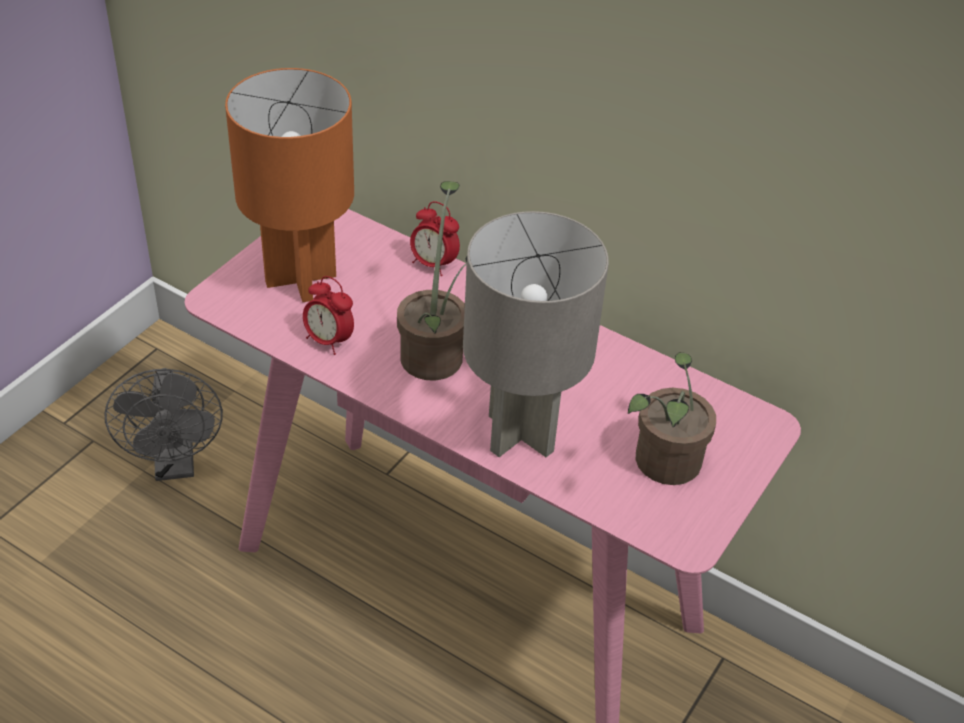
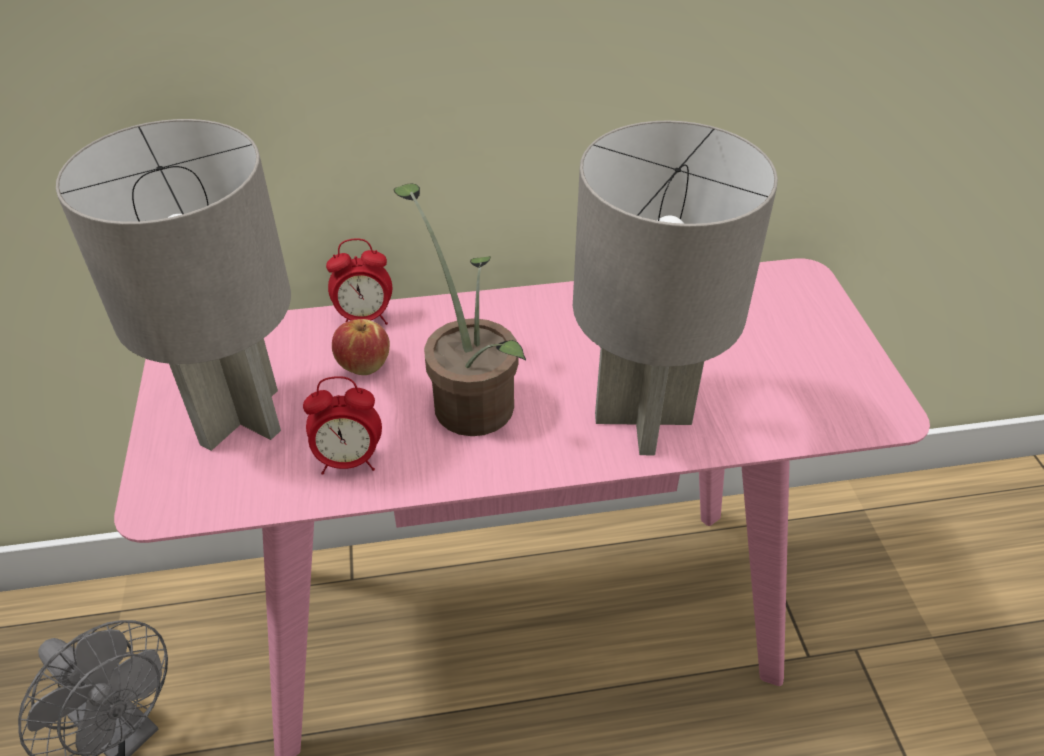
camera: 40 degrees left, 0 degrees up
orange table lamp [225,68,354,302] -> grey table lamp [56,119,291,451]
potted plant [628,352,716,485] -> none
none -> apple [332,319,390,375]

